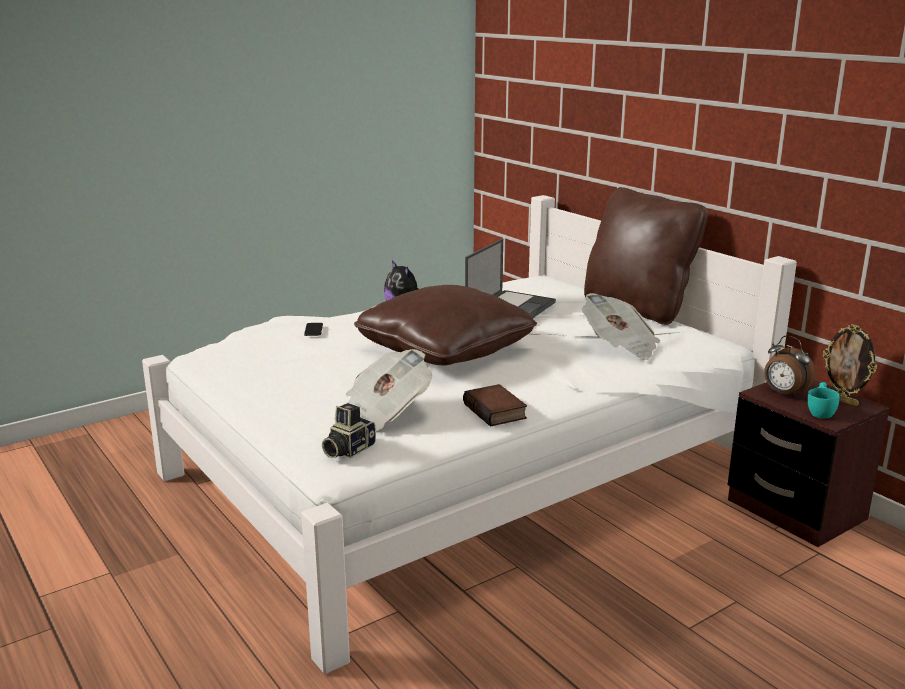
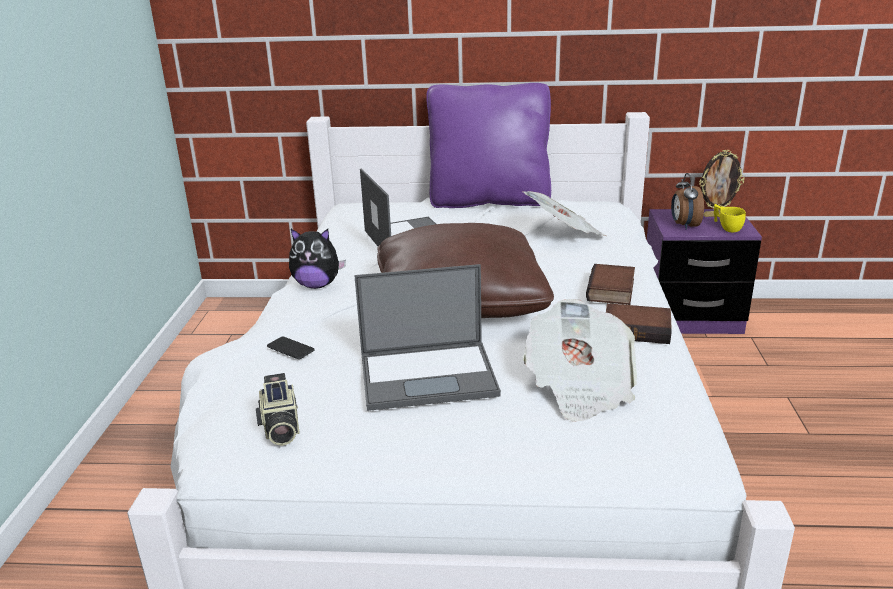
camera: 50 degrees left, 5 degrees up
camera [322,403,376,458] -> camera moved to [256,373,300,446]
brown pillow [584,187,708,325] -> purple pillow [426,83,551,208]
brown nightstand [728,380,890,547] -> purple nightstand [647,209,762,334]
alarm clock [764,336,815,398] -> alarm clock turned 90 degrees clockwise [671,173,704,230]
turquoise cup [808,382,839,419] -> yellow cup [714,204,746,232]
none -> laptop [354,264,501,411]
none -> book [586,264,635,305]

